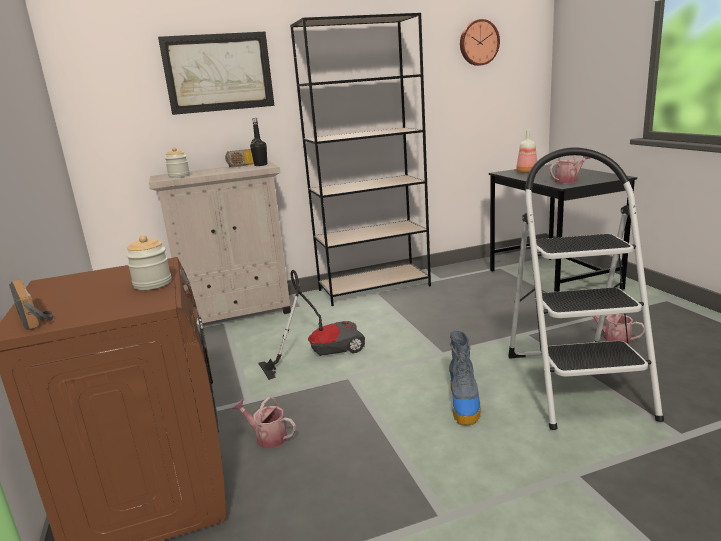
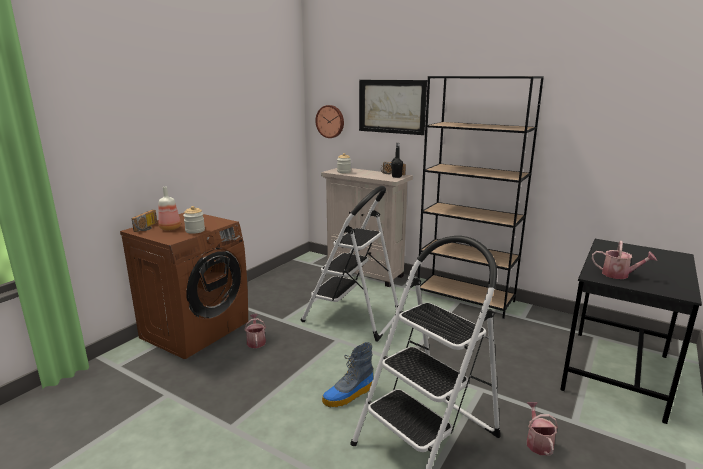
camera: 50 degrees right, 0 degrees up
vacuum cleaner [259,270,365,380] -> step ladder [301,186,398,342]
wall clock [460,19,500,66] -> wall clock moved to [315,105,344,138]
bottle [516,130,537,173] -> bottle moved to [158,187,181,231]

